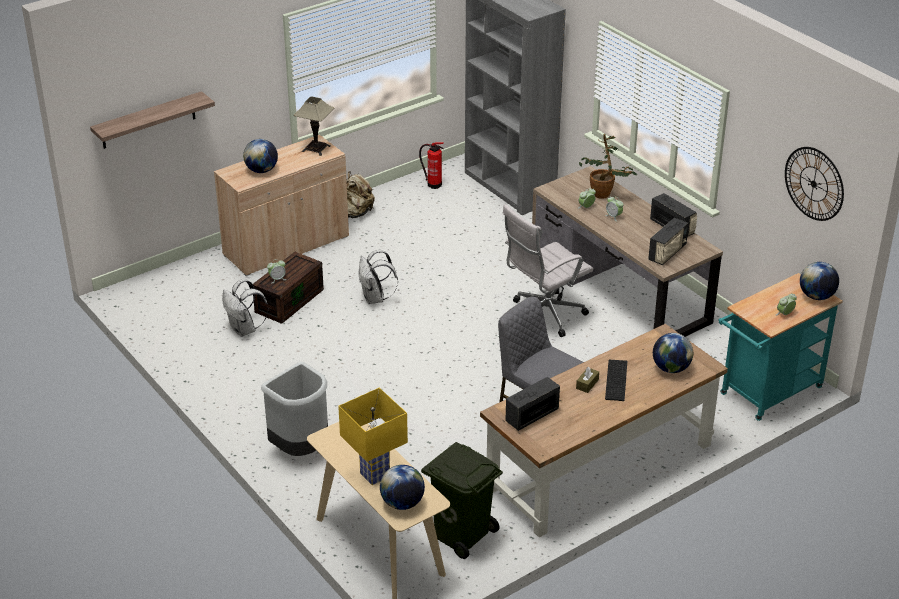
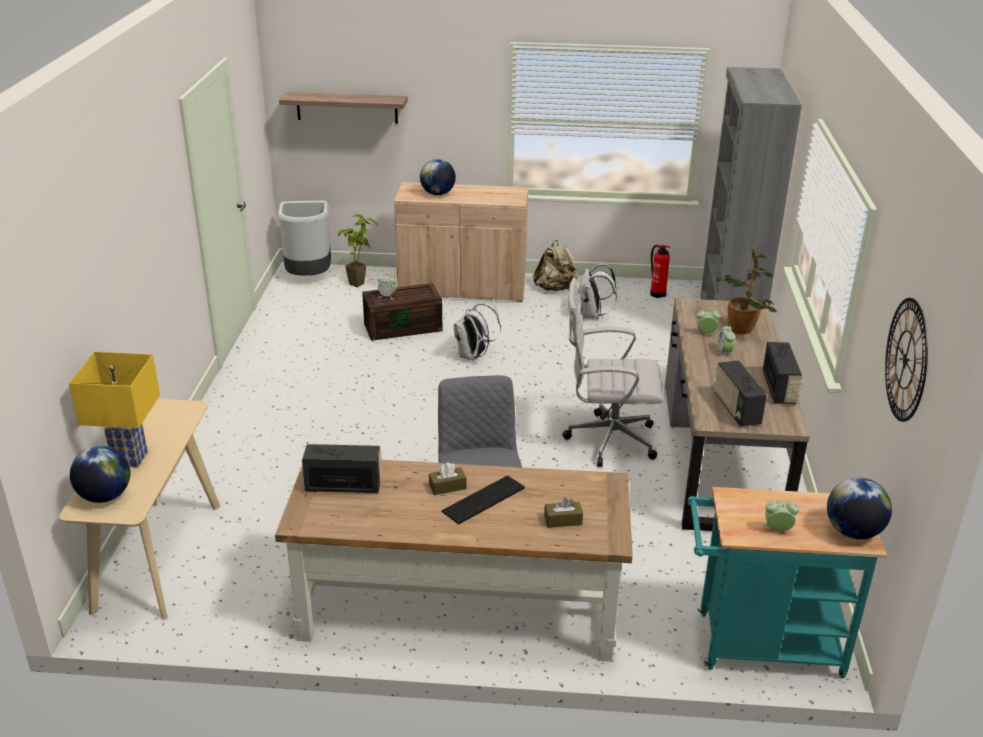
camera: 40 degrees right, 5 degrees down
white backpack [223,279,269,337] -> white backpack moved to [578,263,617,319]
grey trash can [261,362,328,456] -> grey trash can moved to [278,201,331,276]
table lamp [294,97,334,156] -> none
green trash can [421,442,503,559] -> none
radio [648,218,689,265] -> radio turned 90 degrees clockwise [714,360,767,427]
globe [653,333,693,373] -> brown tissue box [544,498,583,528]
none -> potted plant [338,214,378,287]

